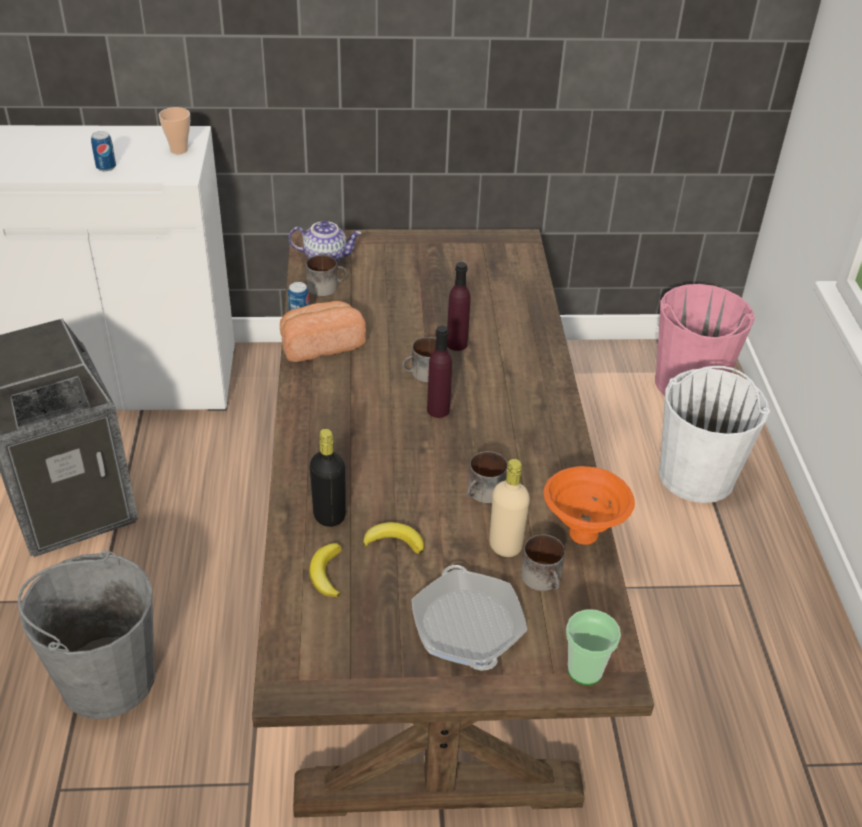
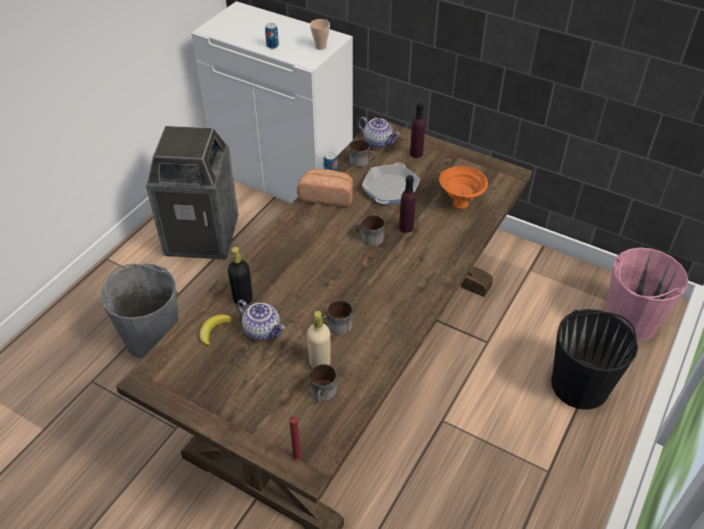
camera: 35 degrees right, 5 degrees up
banana [363,522,424,555] -> teapot [236,300,285,341]
frying pan [411,565,527,670] -> frying pan moved to [362,163,420,205]
purple bottle [427,326,452,418] -> purple bottle moved to [410,103,425,158]
orange bowl [544,466,635,545] -> orange bowl moved to [439,166,488,209]
cup [566,610,621,685] -> red candle [289,408,302,461]
white bucket [659,366,770,503] -> black bucket [551,309,638,410]

